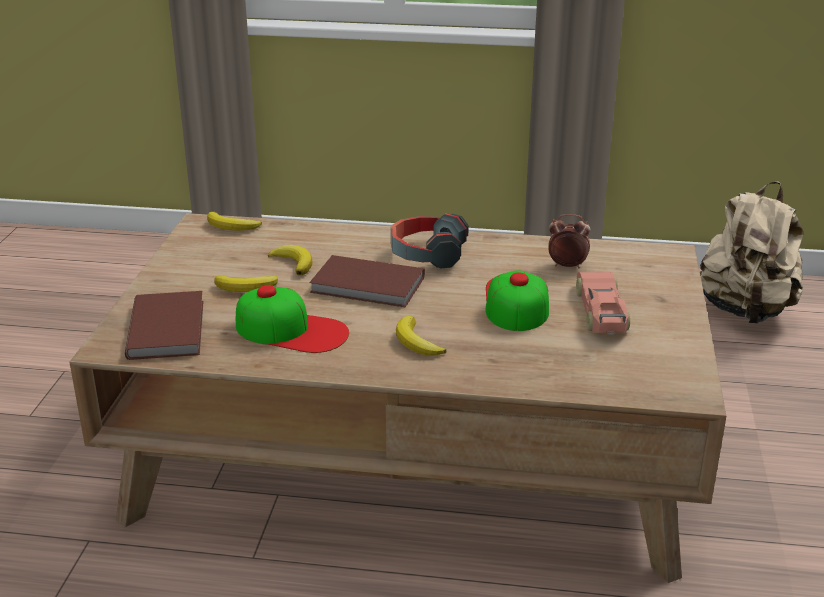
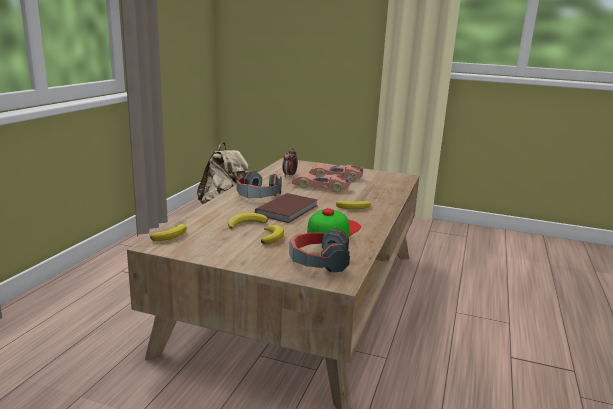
camera: 80 degrees left, 10 degrees down
brown book [125,291,204,360] -> headphones [289,229,350,273]
cap [485,270,549,331] -> toy car [292,173,351,192]

